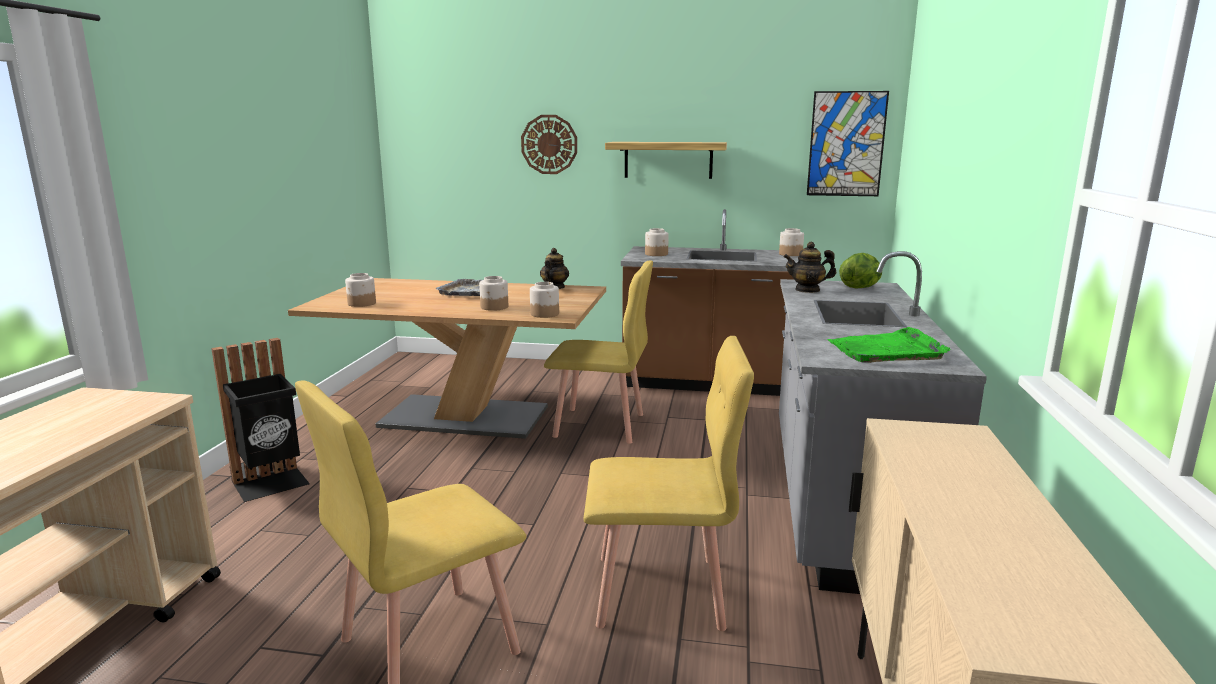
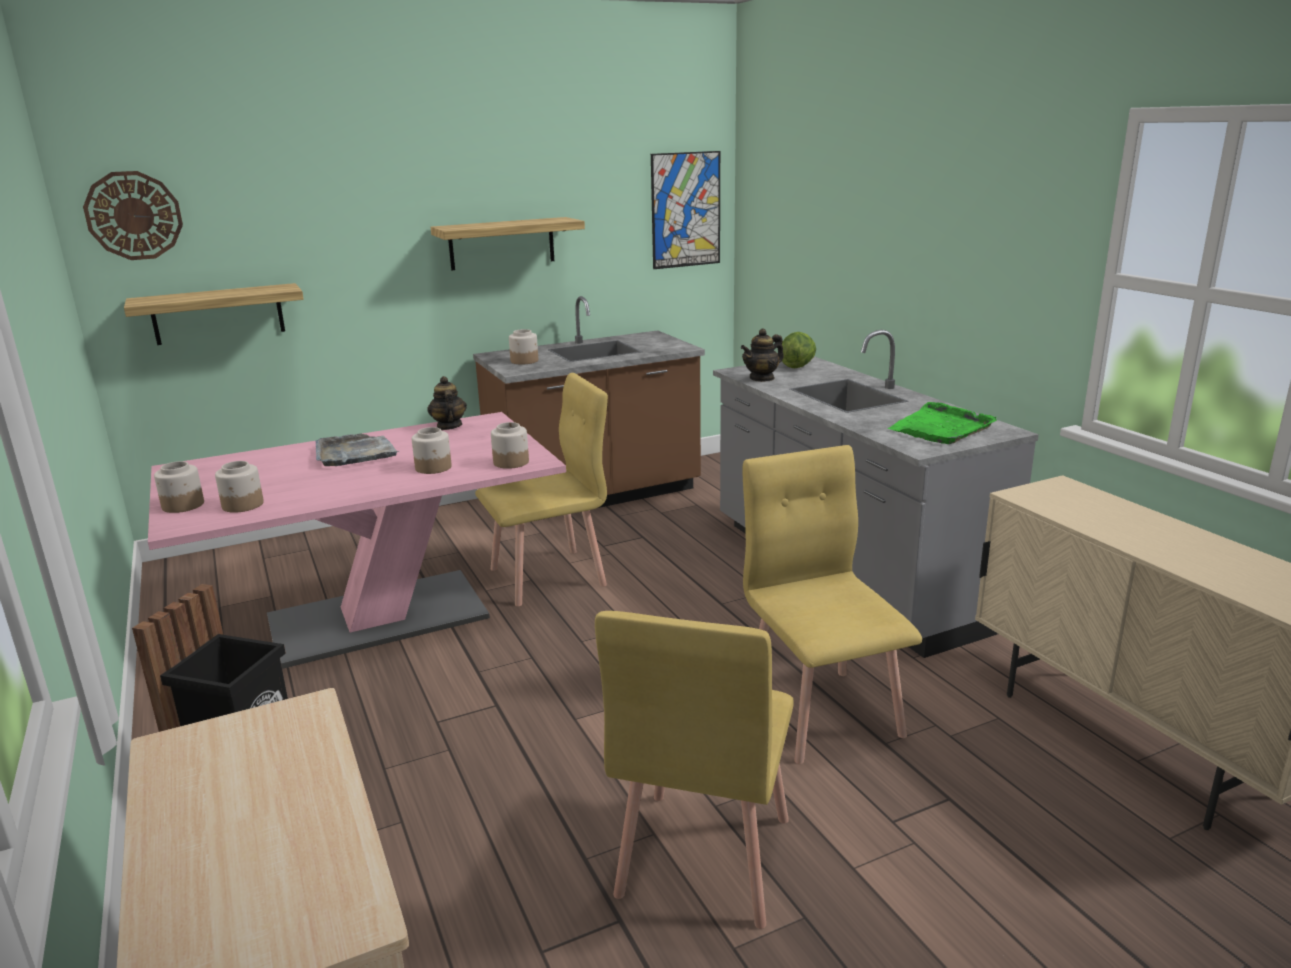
camera: 35 degrees left, 5 degrees up
brown dining table [288,278,606,439] -> pink dining table [148,412,566,669]
wall clock [521,115,577,174] -> wall clock moved to [83,171,183,260]
yellow chair [583,336,754,631] -> yellow chair turned 75 degrees counterclockwise [742,445,922,764]
jar [779,228,804,256] -> jar moved to [154,461,204,513]
none -> shelf [124,283,304,345]

